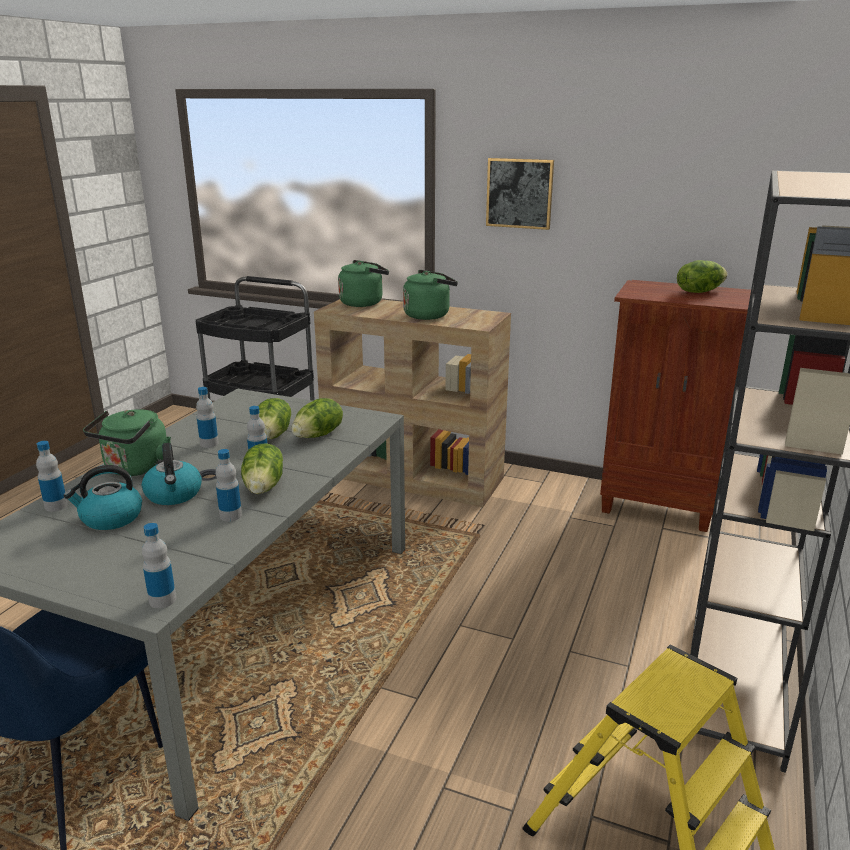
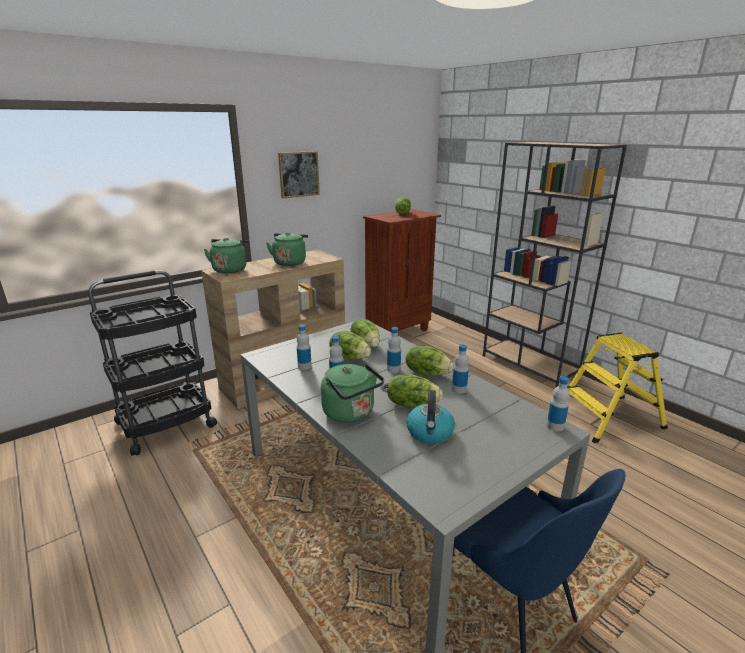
camera: 60 degrees left, 0 degrees up
bottle [36,441,68,512] -> bottle moved to [297,324,312,370]
kettle [142,443,202,505] -> lettuce [387,374,443,407]

